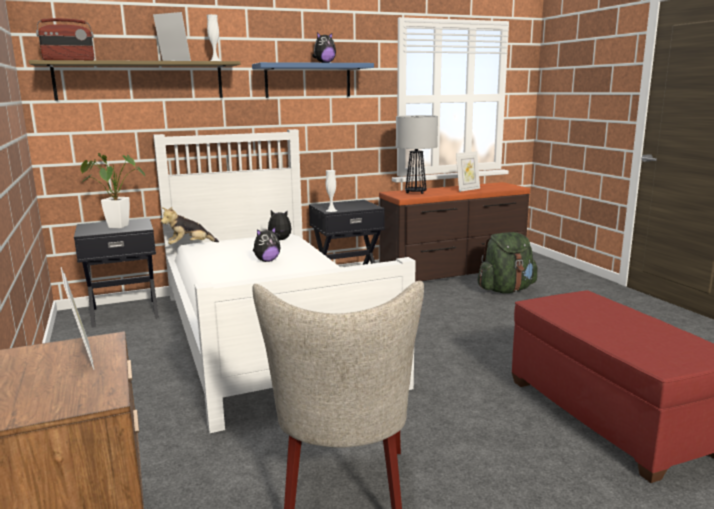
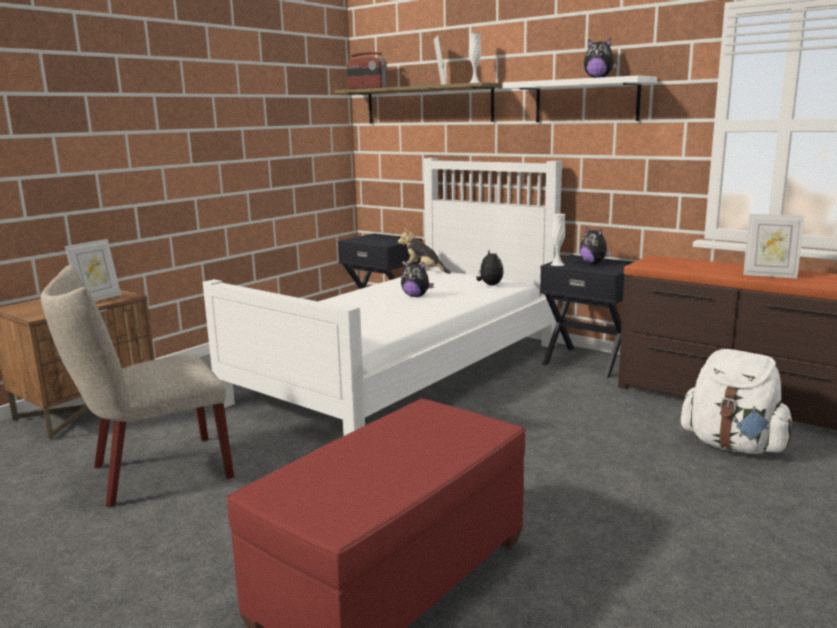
camera: 60 degrees right, 0 degrees up
potted plant [80,153,145,229] -> none
blue shelf [252,62,374,98] -> white shelf [503,75,657,122]
table lamp [396,115,438,194] -> none
green backpack [477,232,537,293] -> white backpack [681,349,795,454]
none -> plush toy [580,226,612,264]

